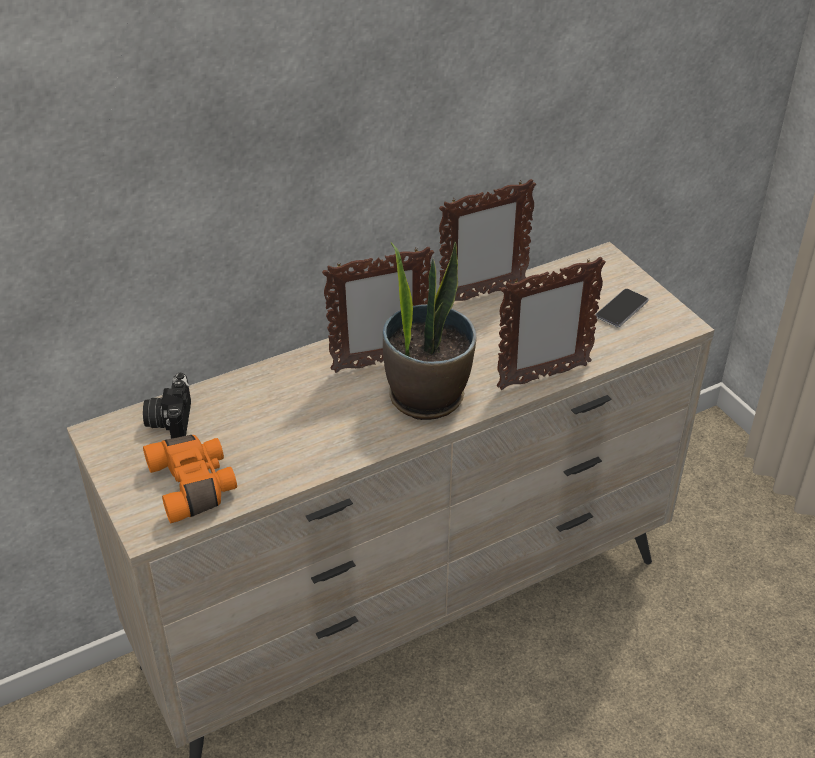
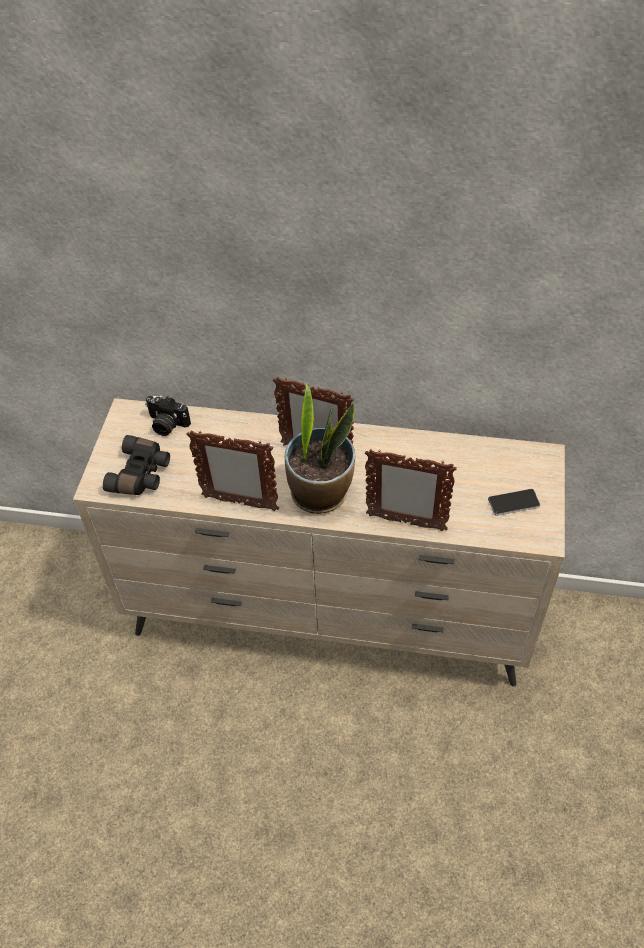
camera: 40 degrees right, 10 degrees up
camera [143,373,191,439] -> camera turned 105 degrees counterclockwise [145,395,191,436]
orange binoculars [143,435,237,524] -> black binoculars [103,435,170,495]
picture frame [439,179,536,301] -> picture frame moved to [186,430,279,511]

